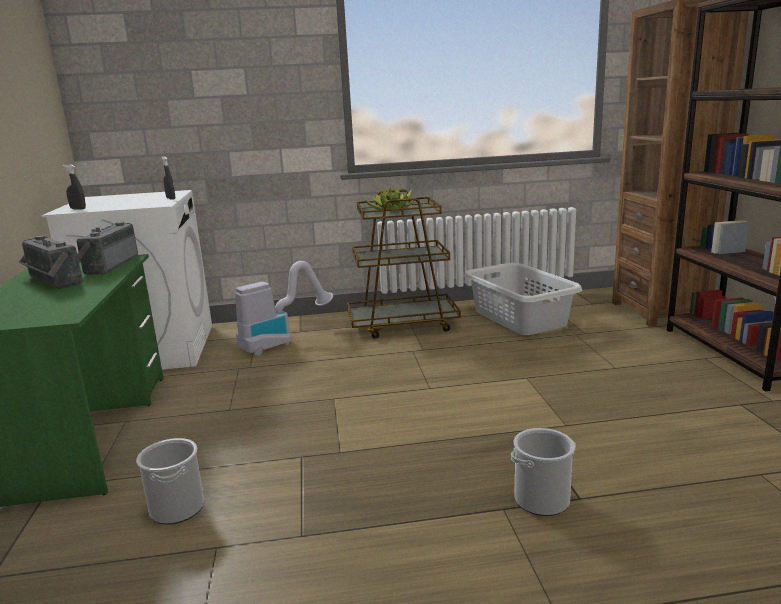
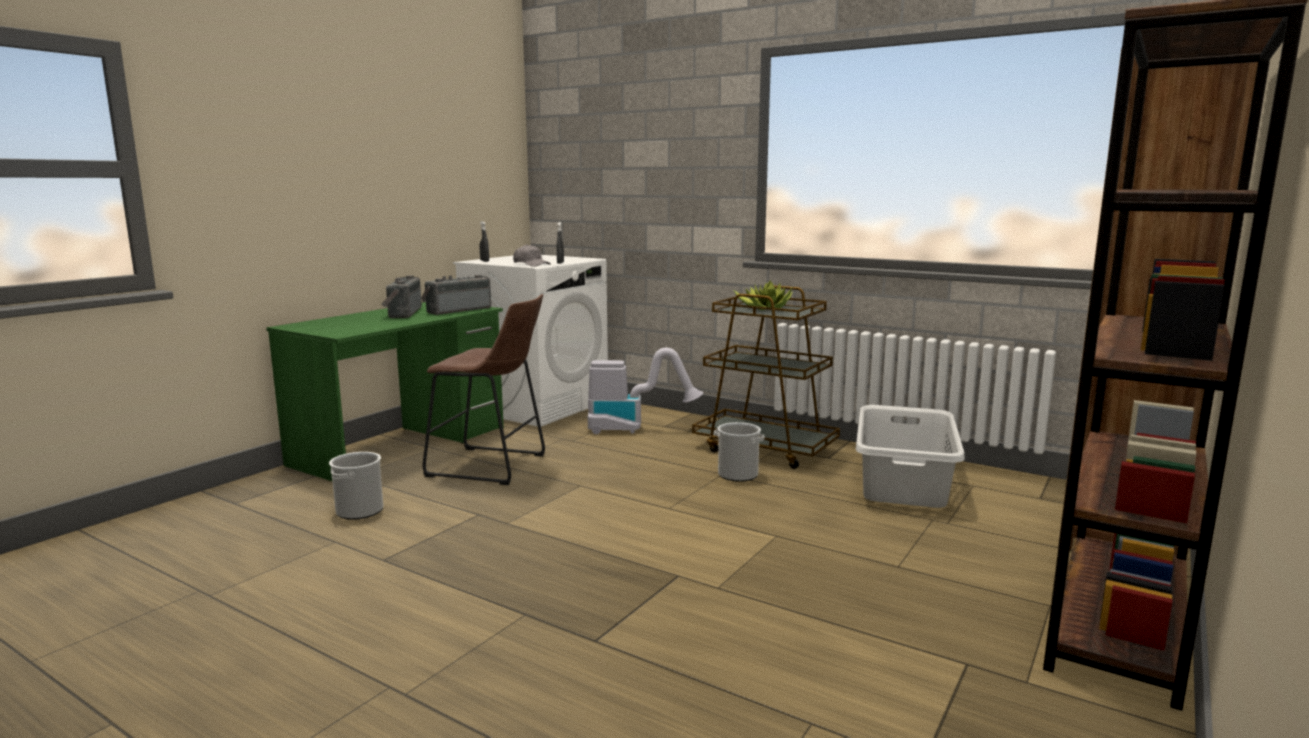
camera: 40 degrees right, 5 degrees down
bucket [511,428,576,516] -> bucket moved to [714,422,764,482]
none -> brown stool [423,294,545,485]
none -> grey cap [513,244,551,267]

